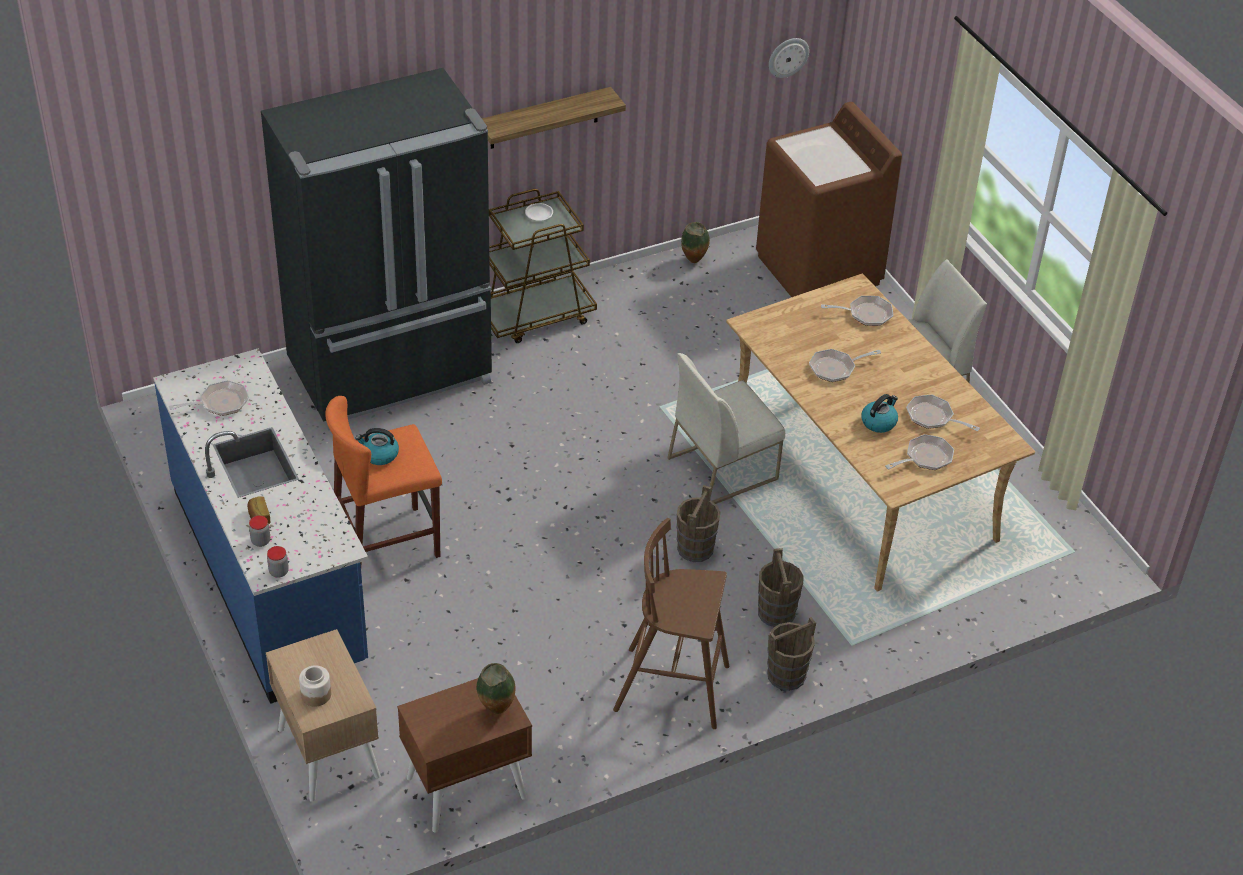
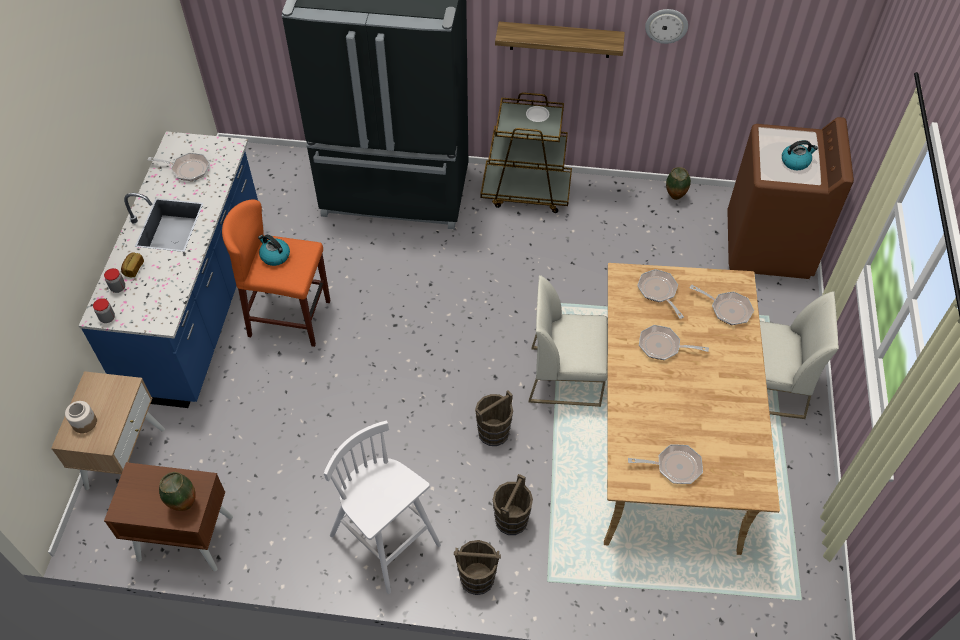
camera: 35 degrees right, 10 degrees up
brown stool [613,518,729,729] -> white stool [324,421,441,594]
wall clock [769,38,809,78] -> wall clock moved to [645,9,688,44]
kettle [861,394,898,433] -> kettle moved to [782,140,818,170]
frying pan [906,395,980,431] -> frying pan moved to [637,269,684,319]

